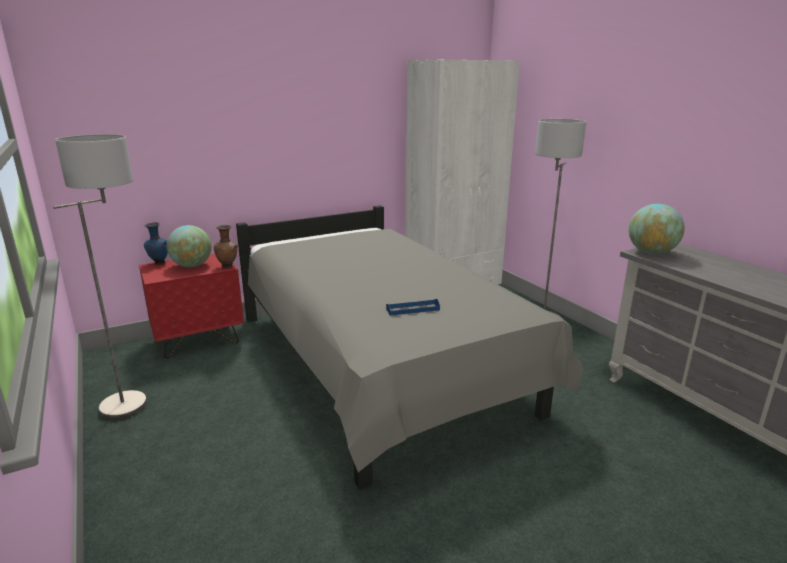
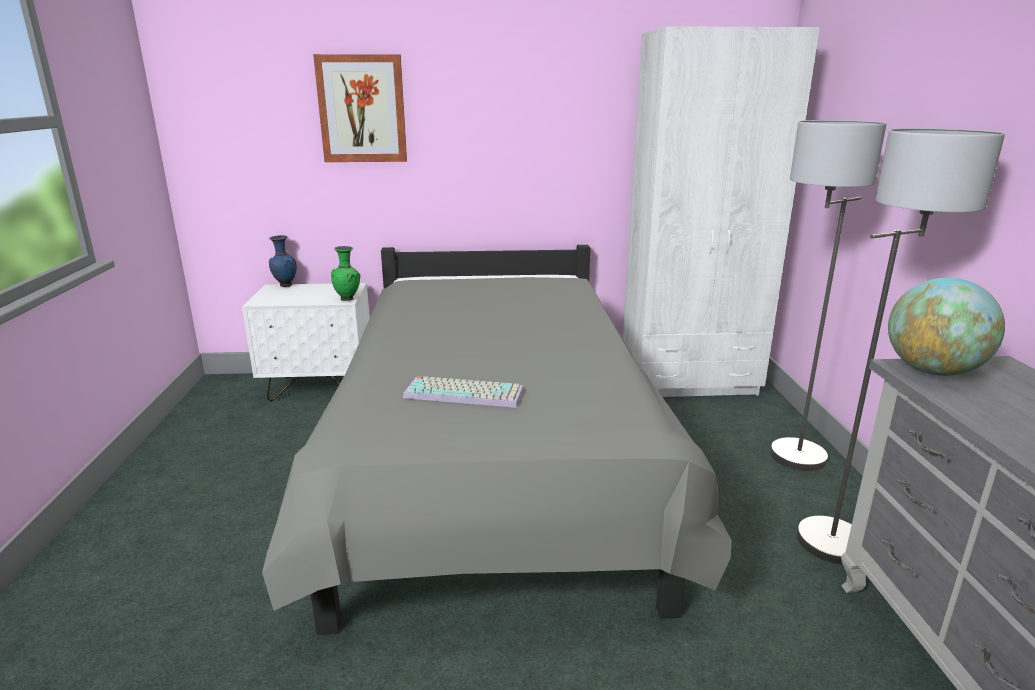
camera: 25 degrees right, 0 degrees up
grey floor lamp [53,134,147,420] -> grey floor lamp moved to [797,128,1005,564]
red nightstand [139,254,244,359] -> white nightstand [242,283,370,401]
globe [167,225,212,267] -> none
brown vase [214,225,238,268] -> green vase [331,246,360,301]
blue tray [386,299,440,316] -> keyboard [403,376,524,408]
none -> picture [313,54,407,162]

